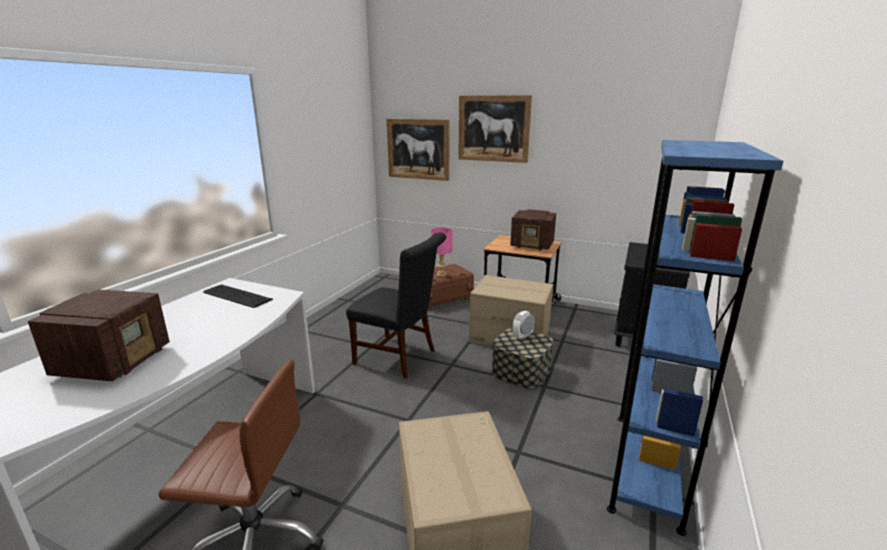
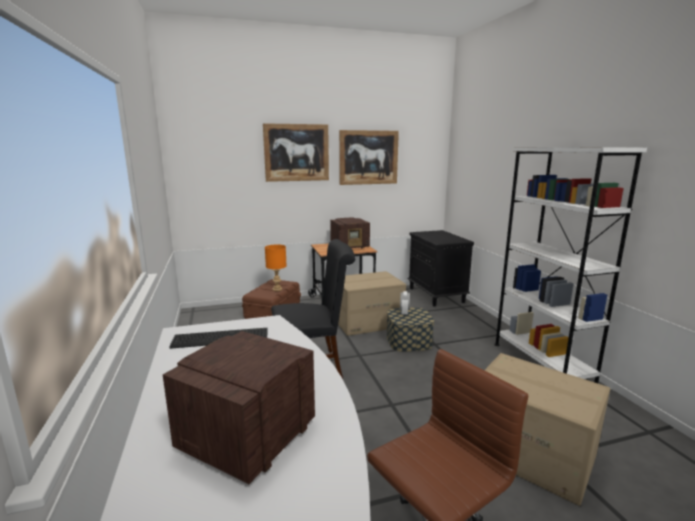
camera: 40 degrees left, 5 degrees down
radio [28,289,170,382] -> radio turned 120 degrees counterclockwise [163,331,315,484]
picture [387,119,450,181] -> picture moved to [339,130,399,185]
pink table lamp [431,228,453,277] -> orange table lamp [265,244,287,291]
blue bookcase [607,140,784,536] -> white bookcase [494,147,647,383]

